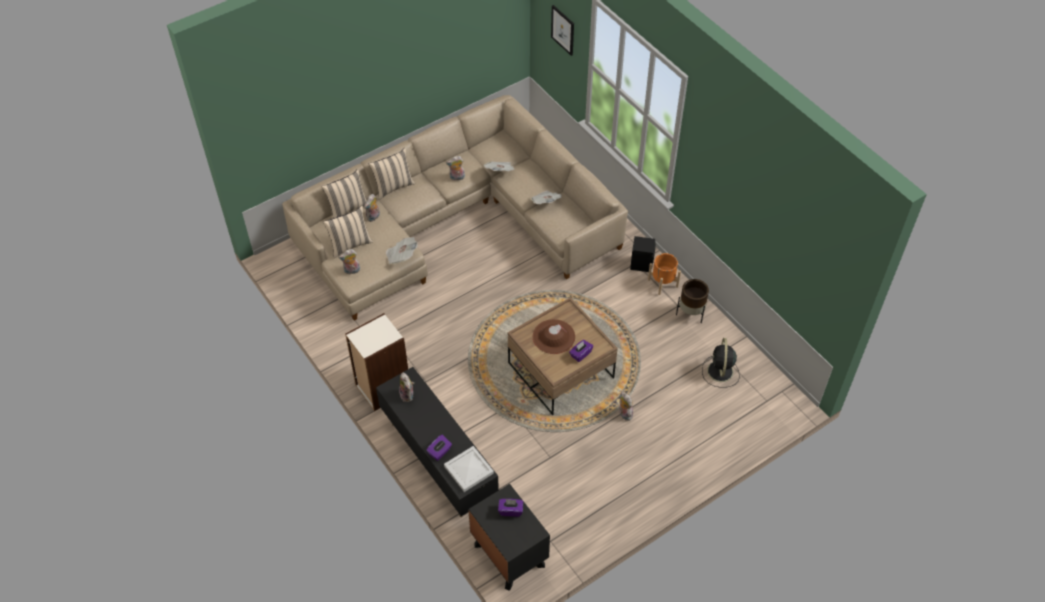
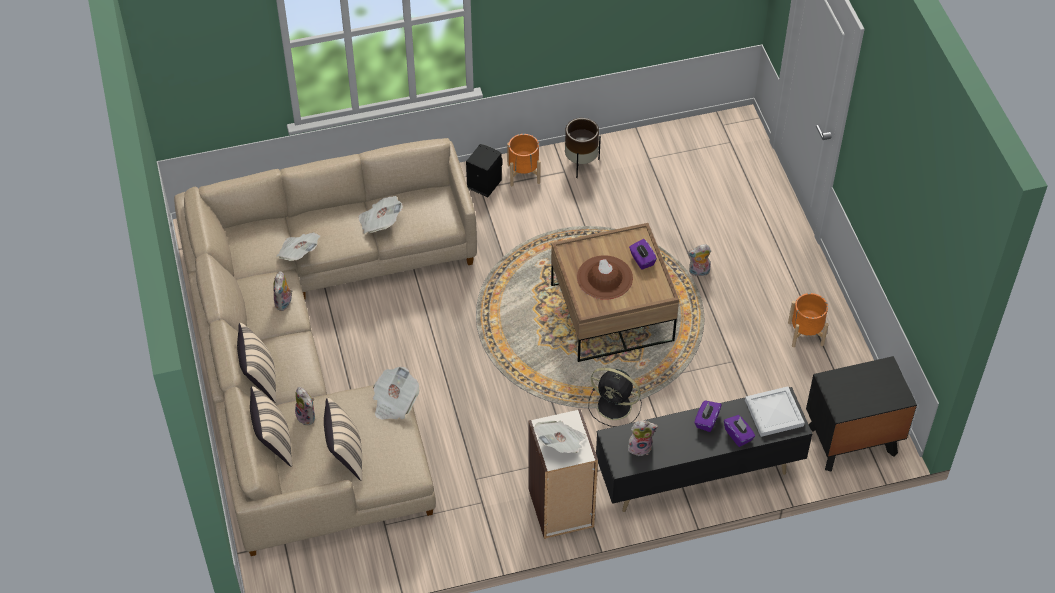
camera: 70 degrees left, 0 degrees up
plush toy [338,249,360,275] -> none
purple tissue box [498,499,523,517] -> purple tissue box moved to [694,400,722,432]
picture [551,5,574,56] -> none
black fan [702,338,740,388] -> black fan moved to [589,368,642,427]
none -> newspaper [534,421,586,453]
none -> orange planter [788,293,828,347]

